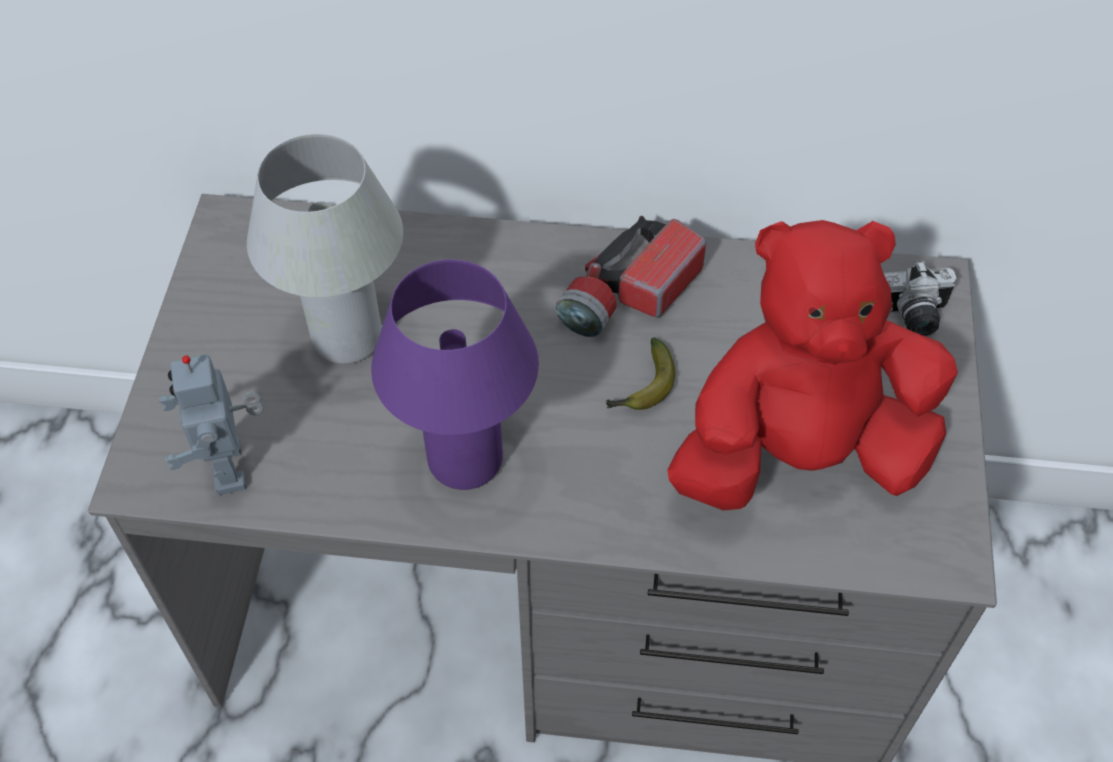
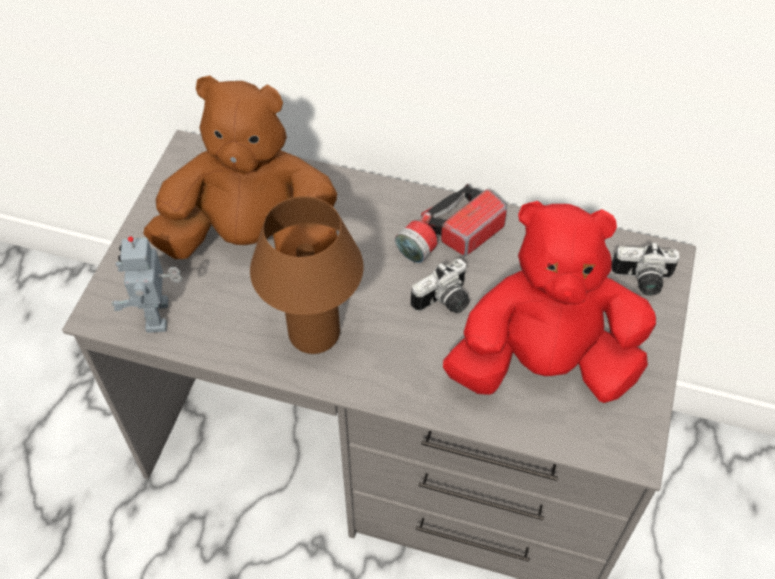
camera: 10 degrees right, 0 degrees up
white table lamp [247,134,403,364] -> brown plush toy [143,75,338,259]
purple table lamp [371,259,539,490] -> brown table lamp [250,196,364,354]
banana [606,338,675,410] -> camera [411,259,470,314]

